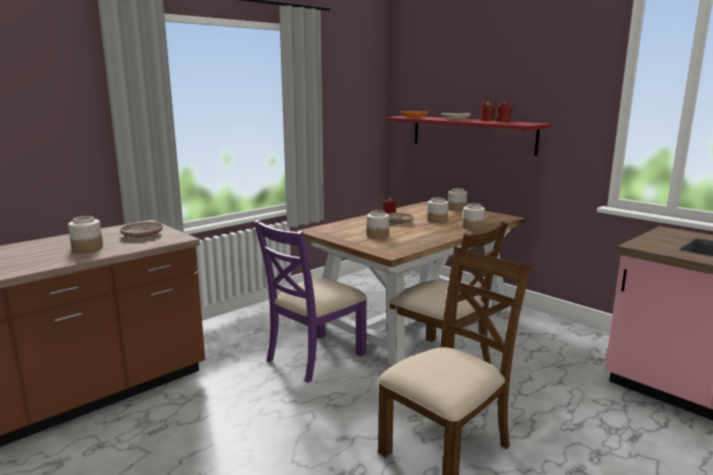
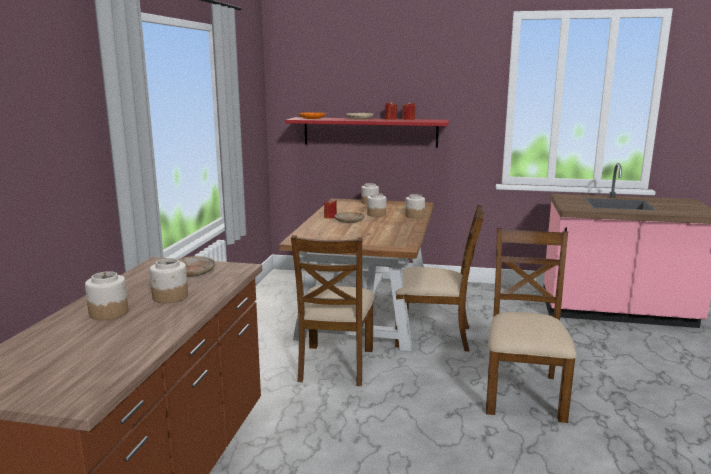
camera: 35 degrees left, 0 degrees up
purple chair [254,220,367,383] -> brown chair [291,235,375,386]
jar [367,210,389,239] -> jar moved to [85,271,128,320]

